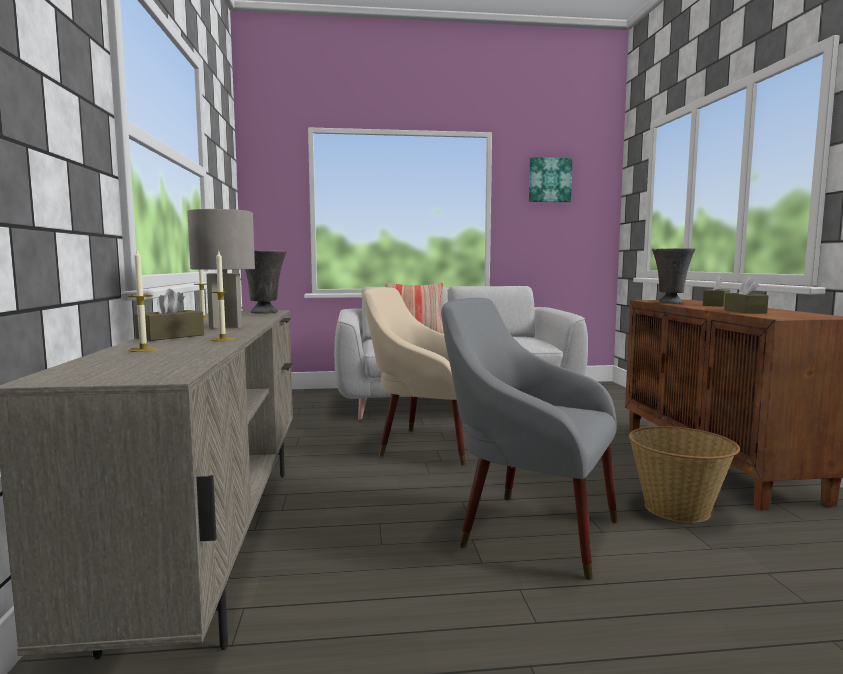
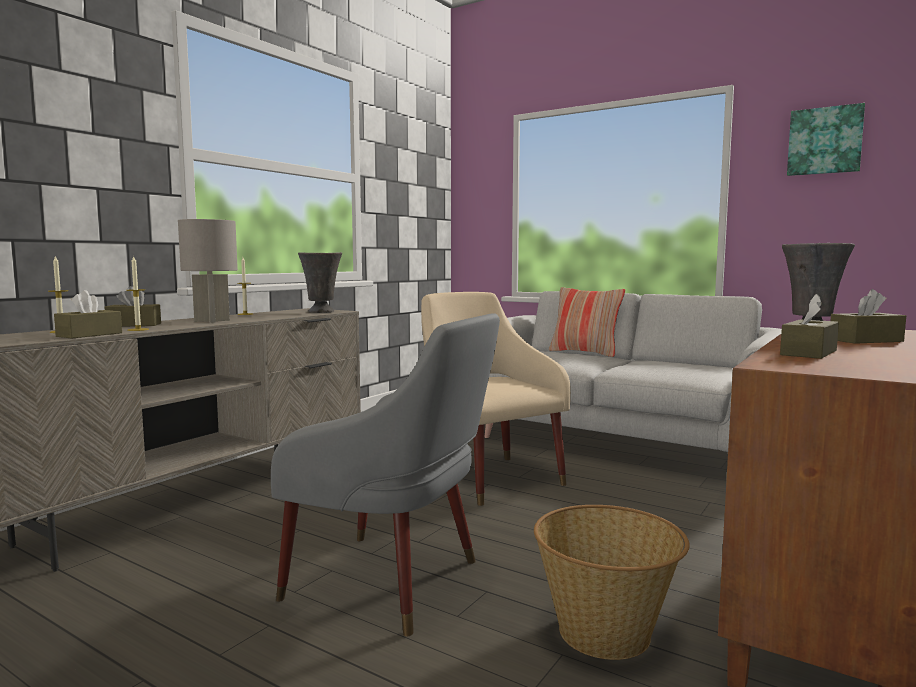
camera: 40 degrees right, 0 degrees up
grey armchair [441,298,618,580] -> grey armchair turned 135 degrees clockwise [271,313,500,637]
none -> brown tissue box [54,290,122,338]

